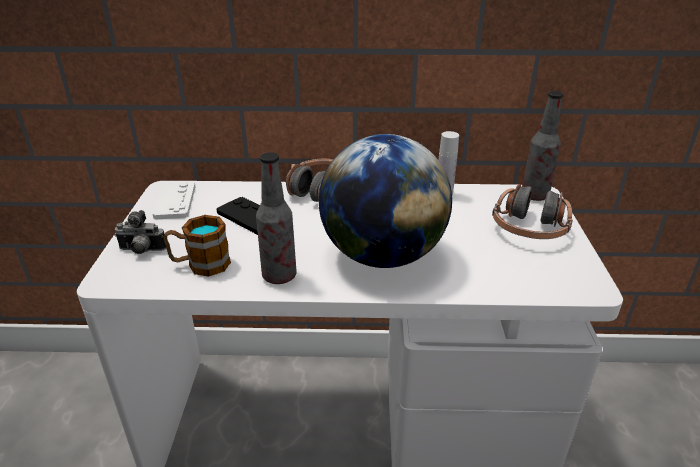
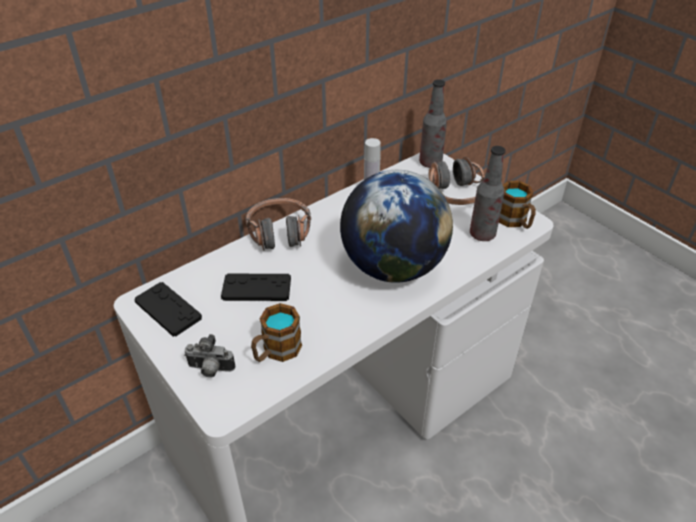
camera: 40 degrees left, 10 degrees up
camera [114,210,166,254] -> camera turned 45 degrees clockwise [184,334,235,378]
white game controller [152,182,196,220] -> black game controller [134,282,202,337]
bottle [256,152,296,284] -> bottle moved to [470,146,506,241]
none -> mug [499,181,536,229]

